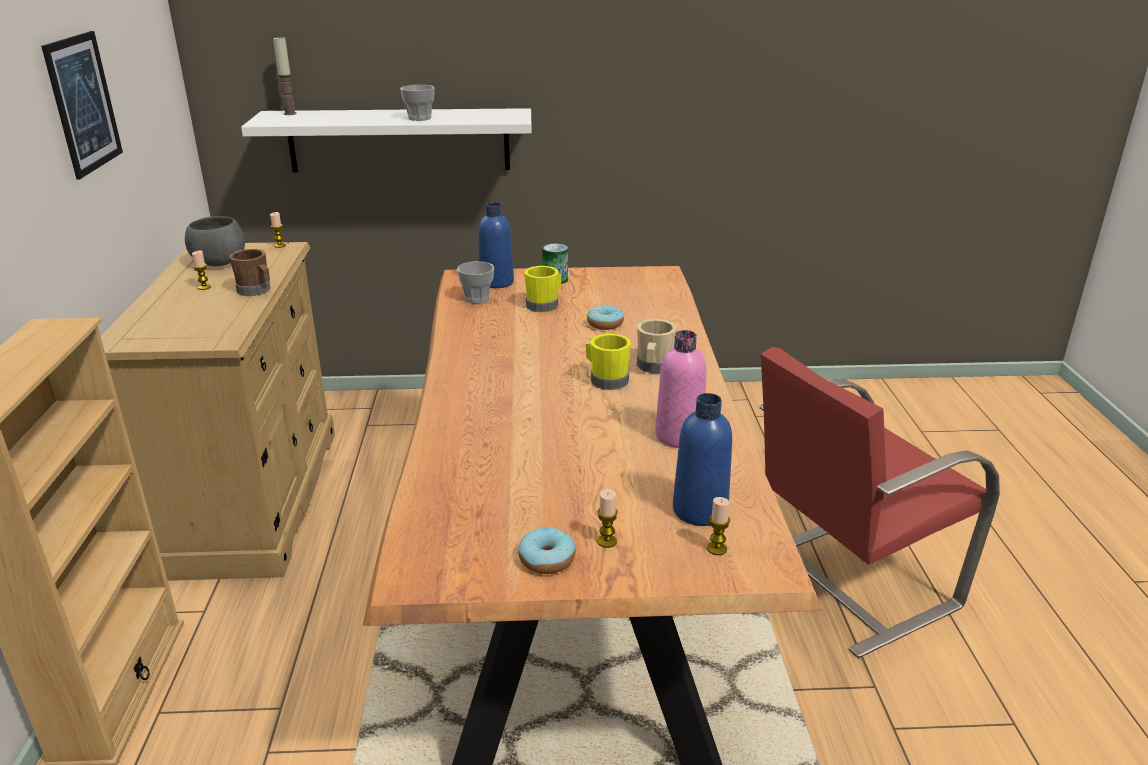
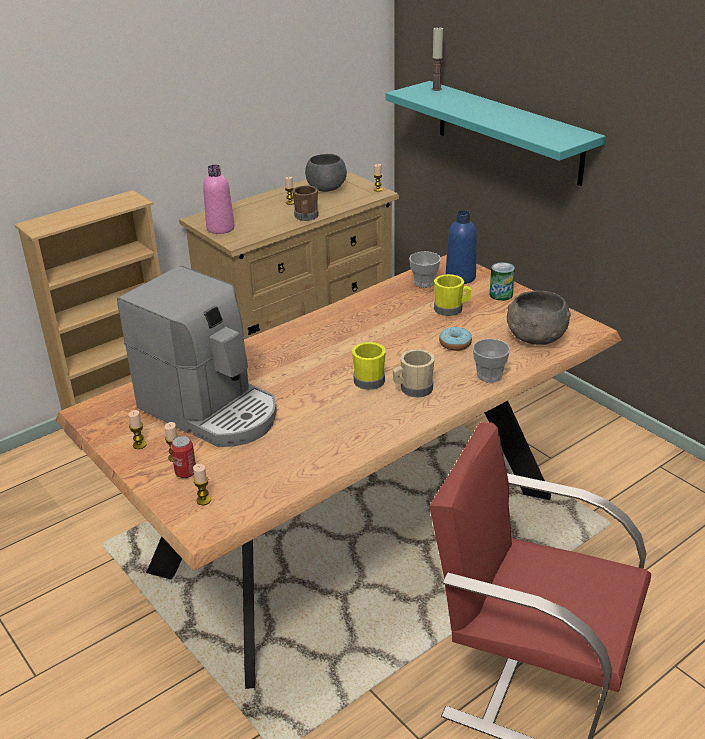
camera: 55 degrees right, 5 degrees up
picture [41,31,123,179] -> none
white shelf [241,108,532,173] -> turquoise shelf [385,81,606,186]
cup [400,85,435,121] -> cup moved to [473,339,510,383]
donut [518,528,576,574] -> candle [128,410,146,449]
pink bottle [655,330,707,448] -> pink bottle moved to [203,165,235,234]
blue bottle [673,393,732,526] -> none
none -> coffee machine [117,266,277,447]
none -> can [171,436,196,478]
none -> grey bowl [507,291,571,345]

